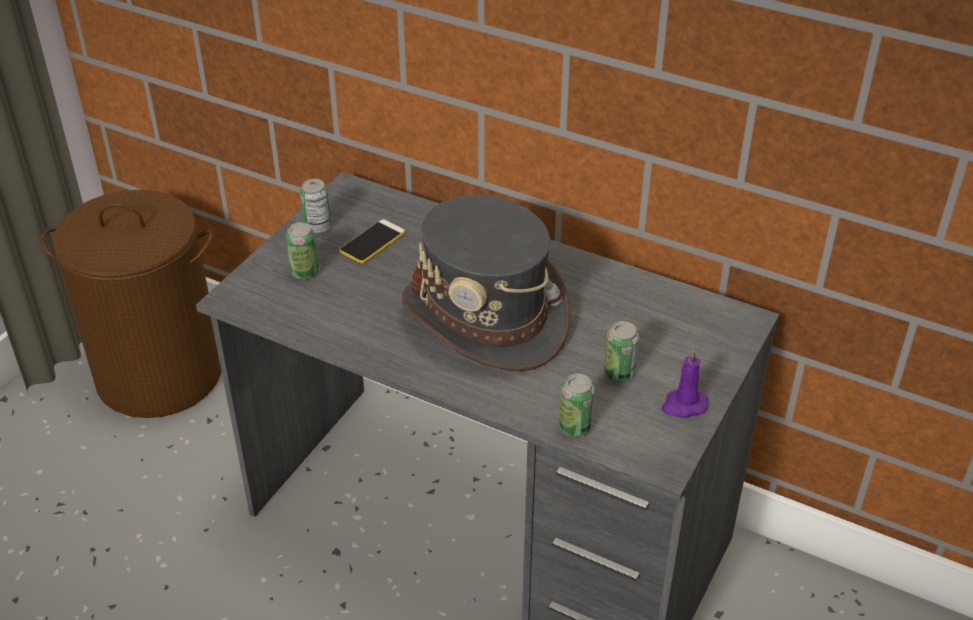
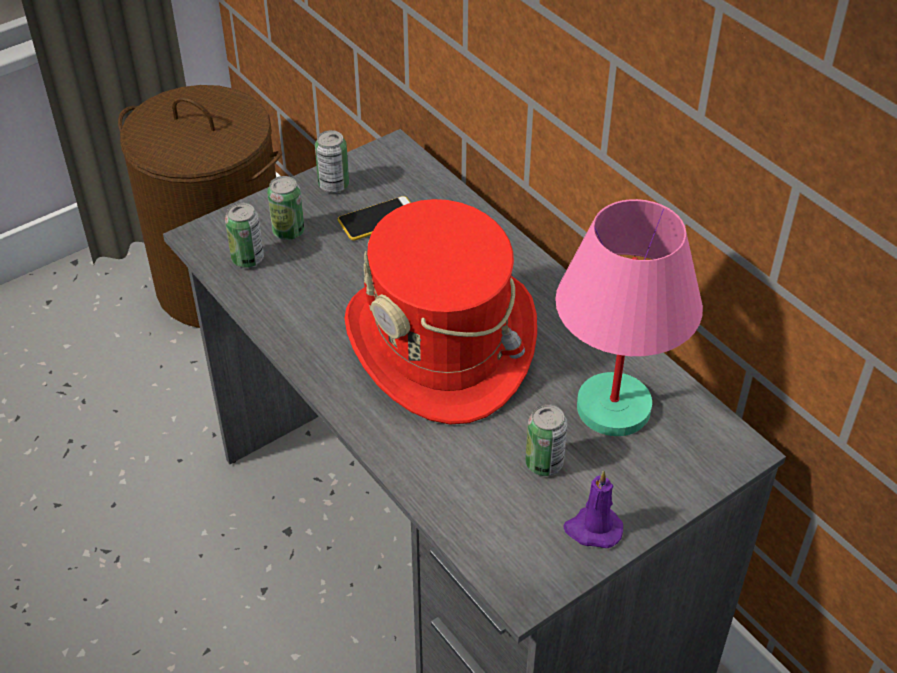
camera: 25 degrees right, 5 degrees up
grey hat [402,195,571,371] -> red hat [344,199,537,425]
can [559,374,595,437] -> can moved to [225,203,264,268]
none -> pink table lamp [555,199,703,436]

